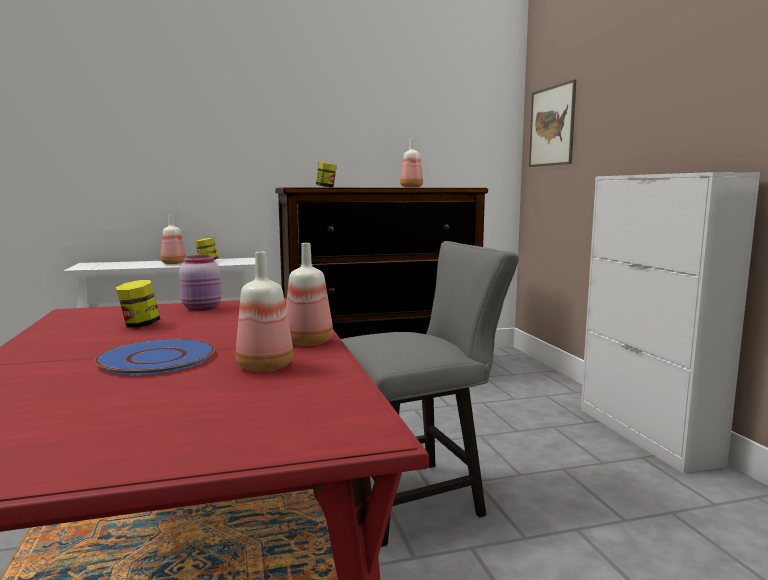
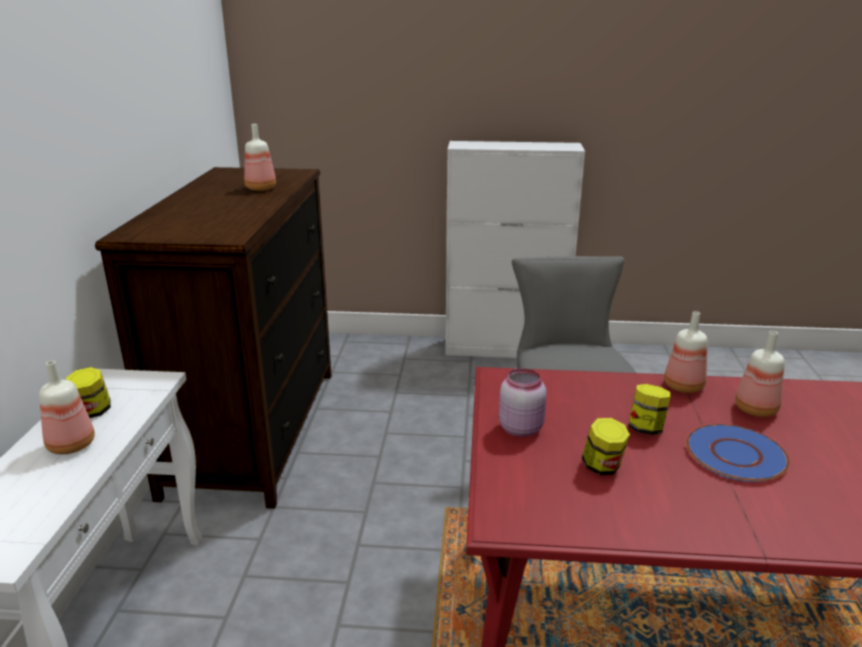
camera: 70 degrees left, 15 degrees up
jar [316,162,337,187] -> jar moved to [629,384,671,435]
picture [529,80,576,167] -> none

